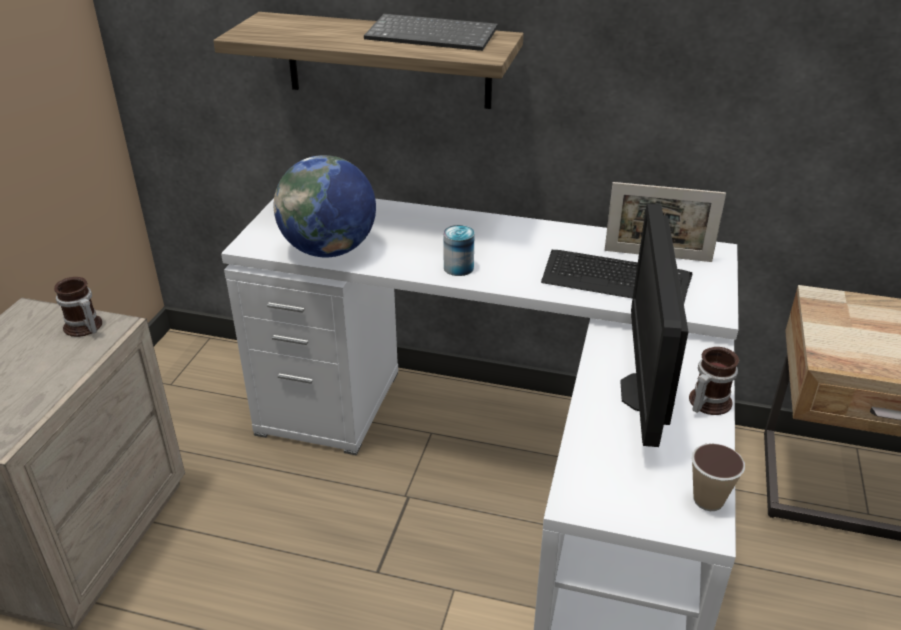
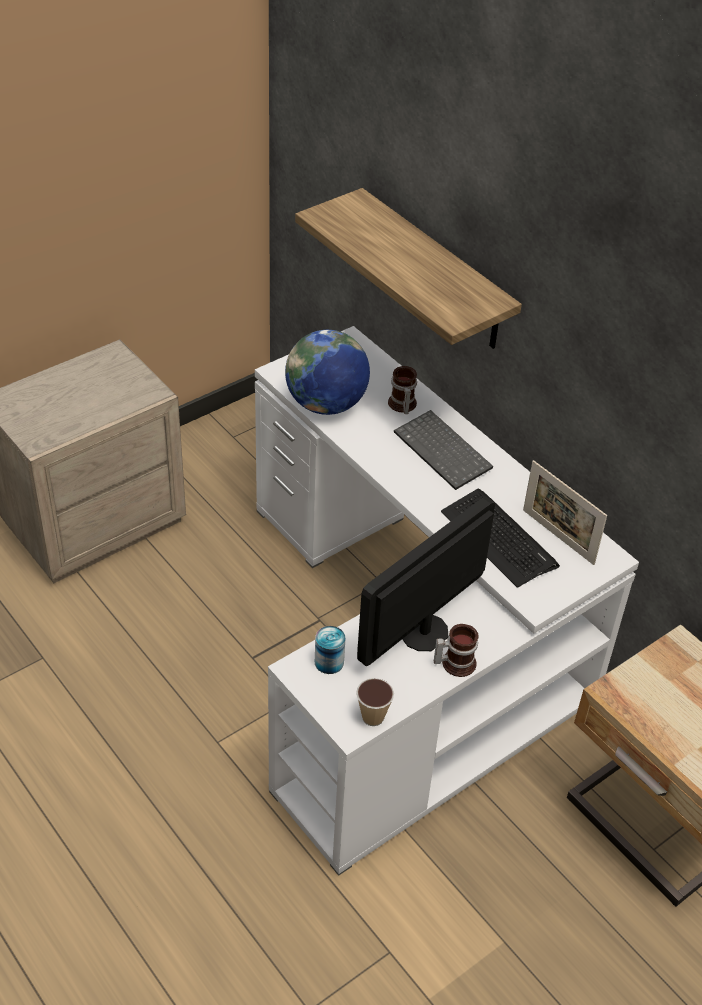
camera: 35 degrees right, 10 degrees up
mug [54,277,102,337] -> mug moved to [388,366,417,414]
keyboard [364,14,498,51] -> keyboard moved to [394,410,493,490]
can [443,225,475,276] -> can moved to [315,626,345,674]

